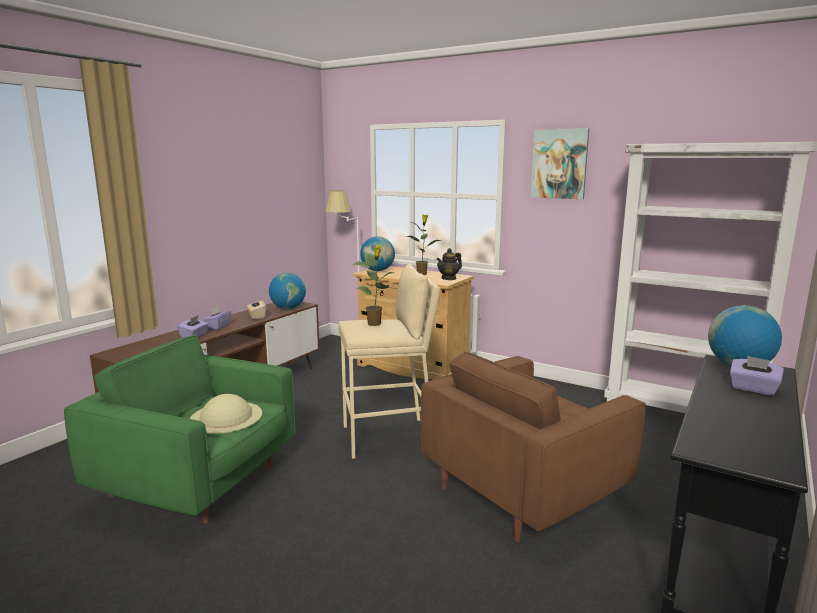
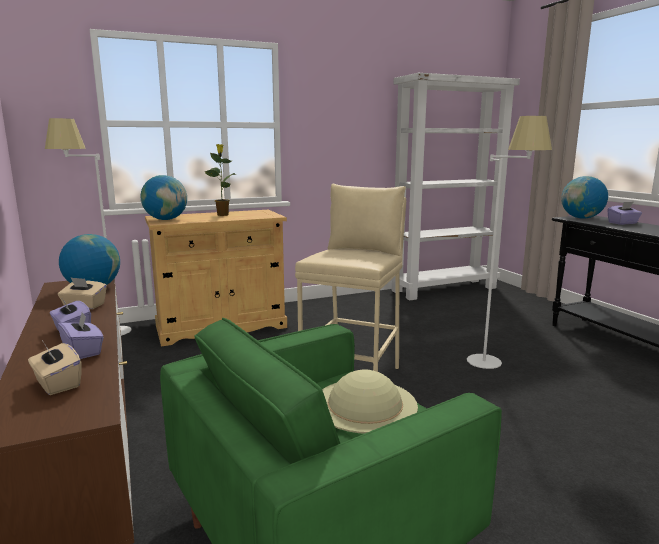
camera: 55 degrees left, 0 degrees up
potted plant [353,246,393,326] -> none
brown armchair [421,352,646,542] -> white floor lamp [467,116,552,369]
teapot [436,248,462,280] -> none
picture [530,128,589,199] -> none
none -> beige tissue box [28,340,82,395]

